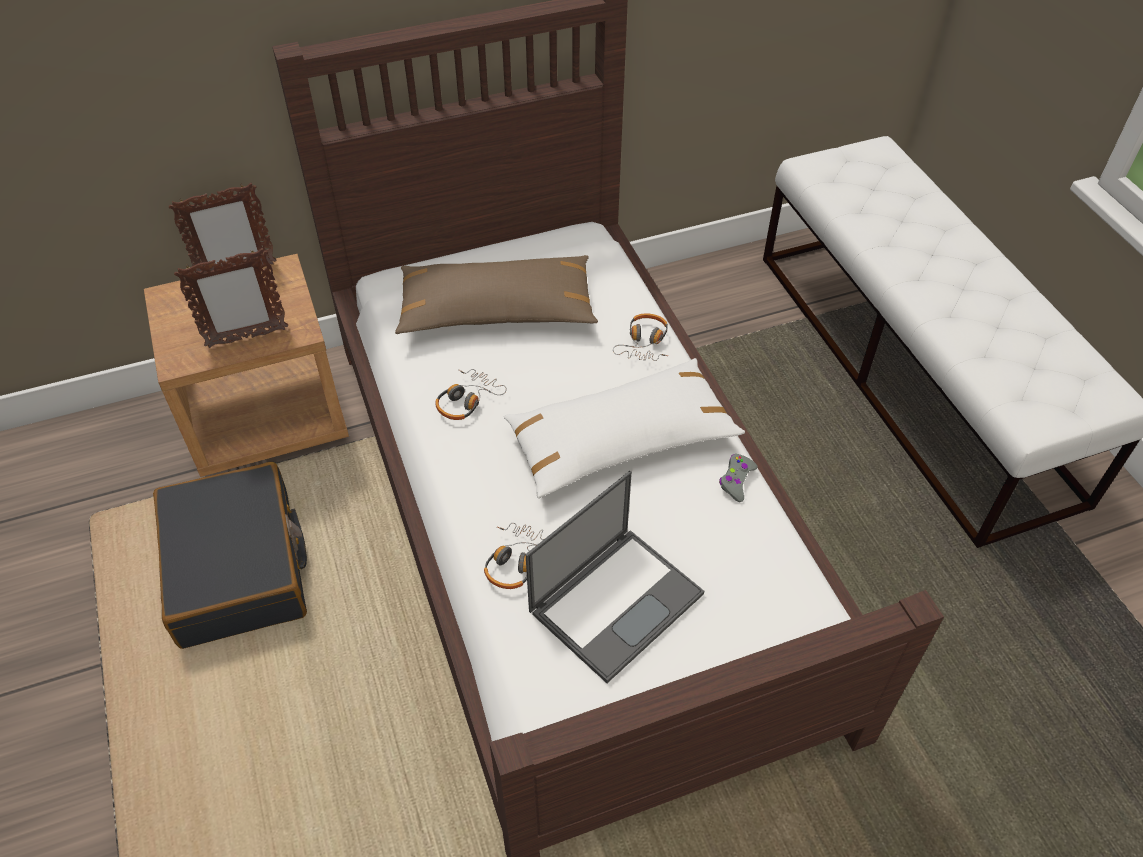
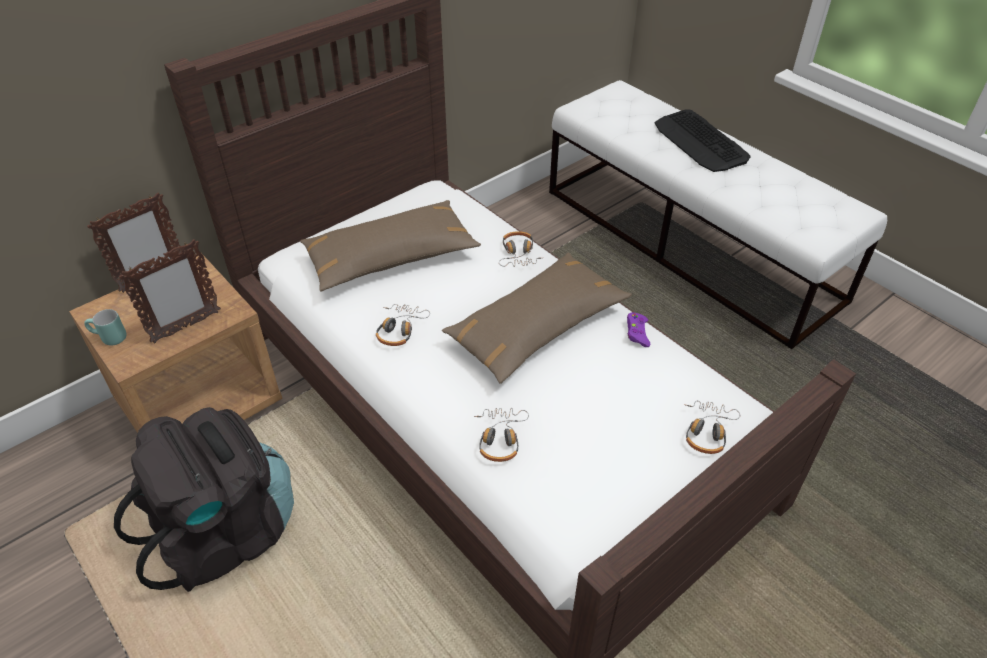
camera: 20 degrees left, 5 degrees down
black suitcase [153,462,307,649] -> black backpack [114,407,294,592]
white pillow [504,358,745,498] -> brown pillow [442,253,632,384]
laptop [525,471,704,683] -> none
grey game controller [719,454,758,502] -> purple game controller [627,312,650,347]
none -> turquoise mug [84,309,127,346]
none -> keyboard [654,109,751,172]
none -> headphones [686,401,740,454]

